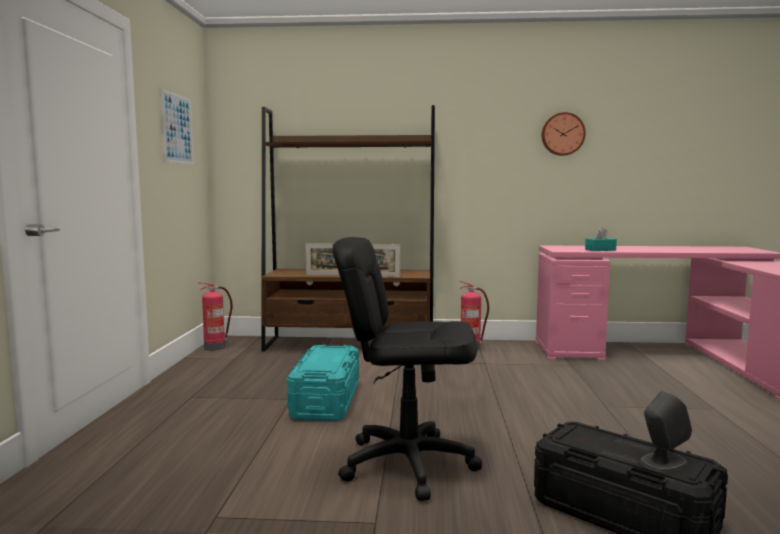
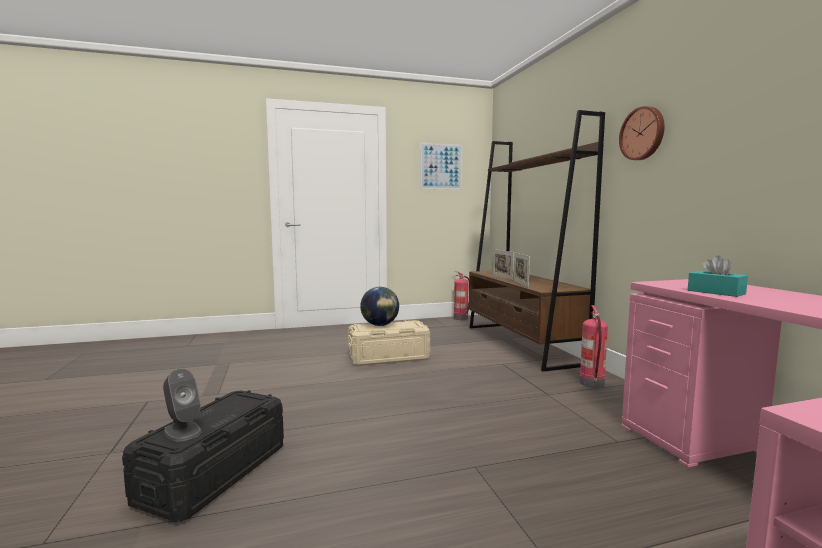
camera: 70 degrees right, 0 degrees up
turquoise storage box [287,344,359,421] -> beige storage box [348,320,430,366]
black office chair [333,237,482,501] -> none
wall clock [542,112,586,156] -> wall clock moved to [619,106,665,160]
none -> globe [360,287,399,326]

